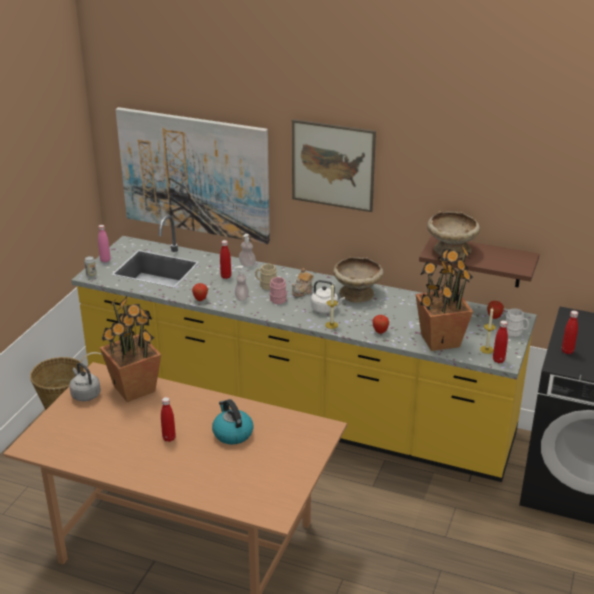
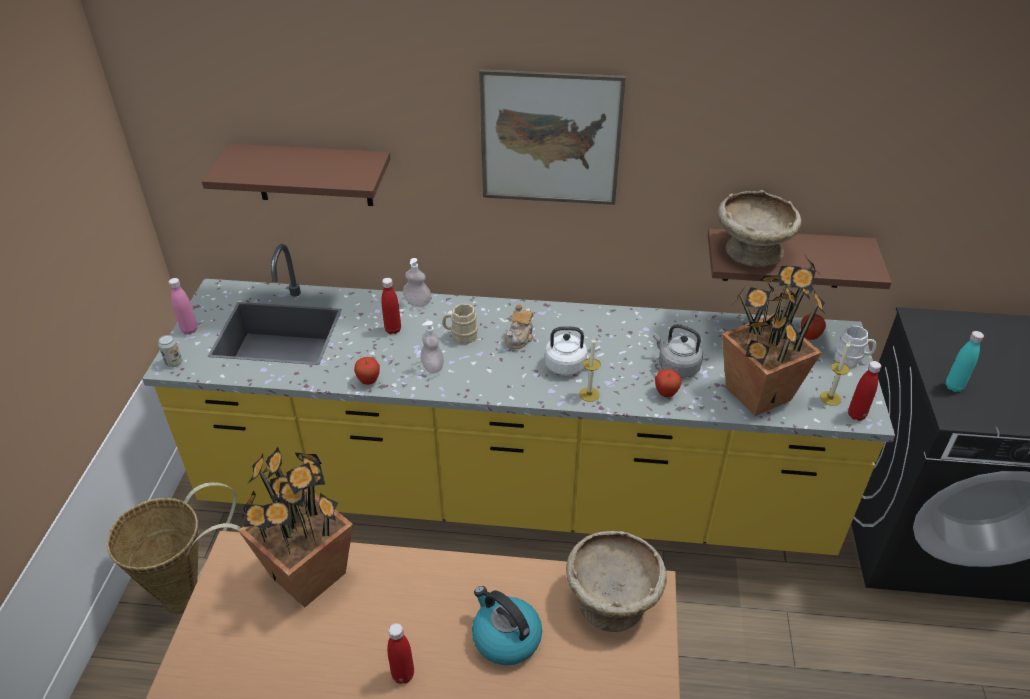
camera: 15 degrees left, 10 degrees up
grey kettle [69,363,101,401] -> grey kettle moved to [653,324,703,378]
picture [115,107,270,244] -> brown shelf [202,144,390,206]
pink mug [269,277,287,304] -> none
beige bowl [333,257,384,303] -> beige bowl moved to [566,531,667,632]
red bottle [562,311,578,354] -> turquoise bottle [946,331,984,392]

